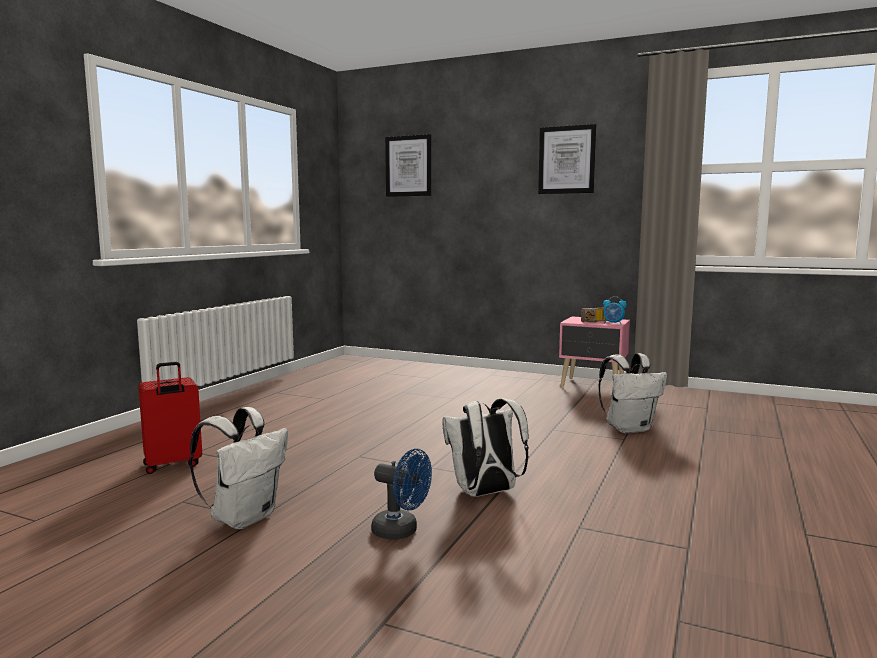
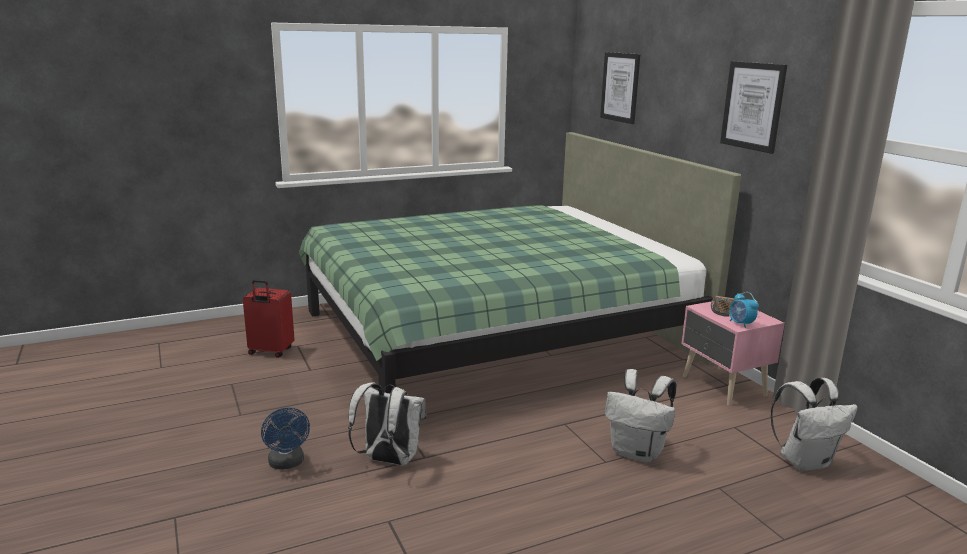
camera: 40 degrees right, 10 degrees up
white backpack [190,407,288,529] -> white backpack moved to [771,378,858,471]
none -> green bed [299,132,742,393]

